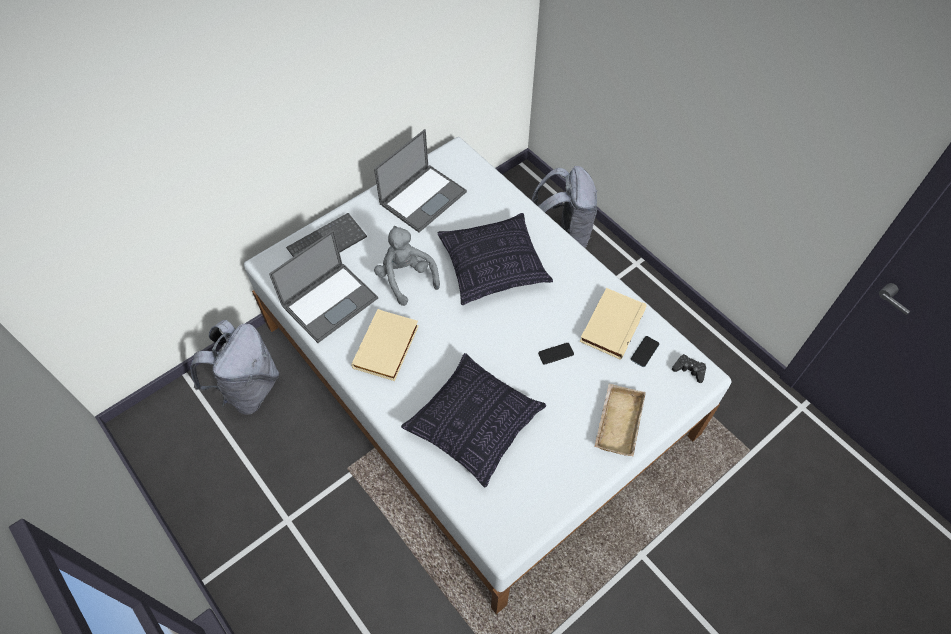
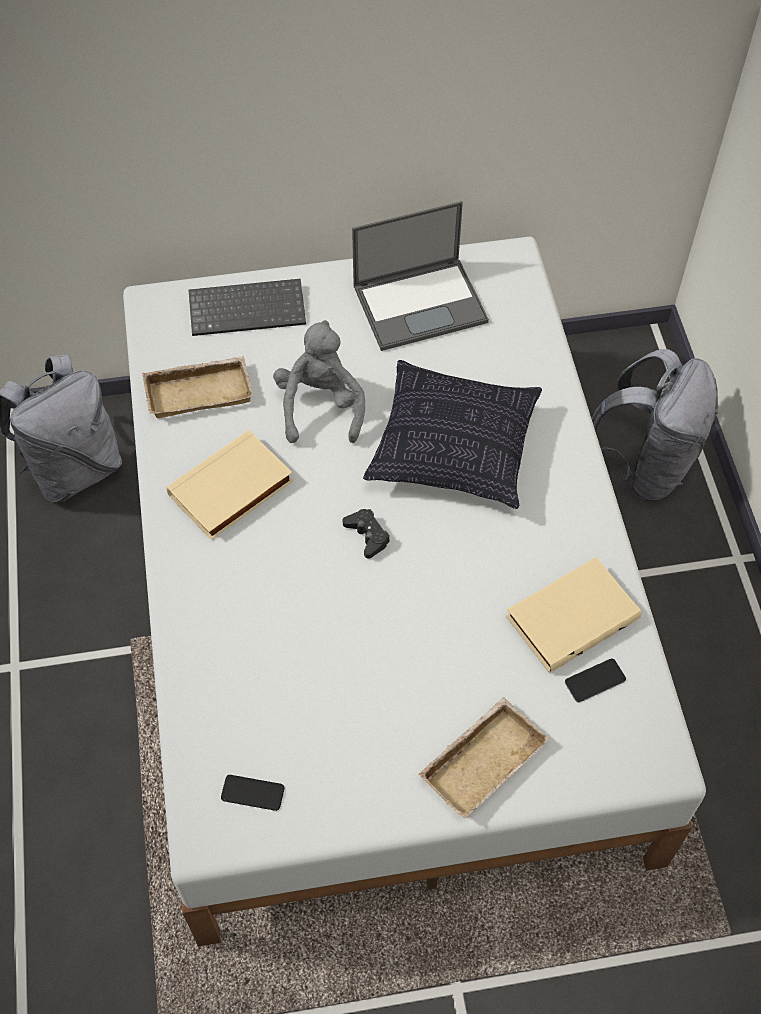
camera: 30 degrees right, 0 degrees up
laptop [269,230,378,343] -> beige tray [142,356,253,418]
pillow [401,353,546,487] -> none
phone [538,343,574,365] -> phone moved to [221,775,284,811]
black game controller [672,354,706,383] -> black game controller moved to [343,509,390,559]

